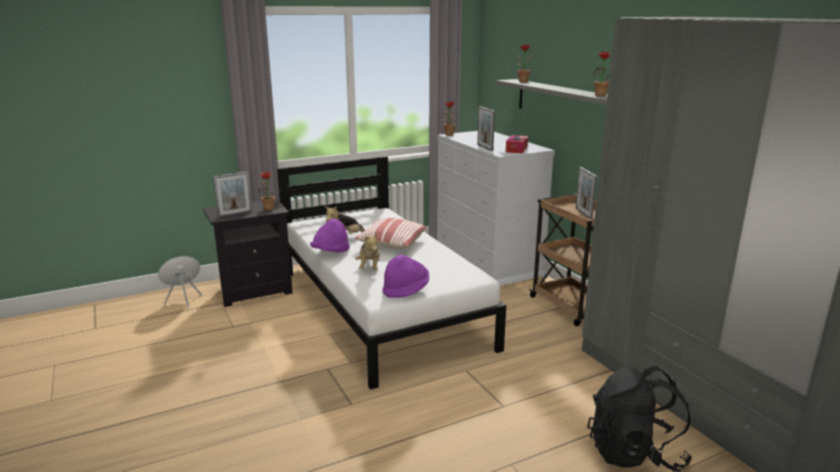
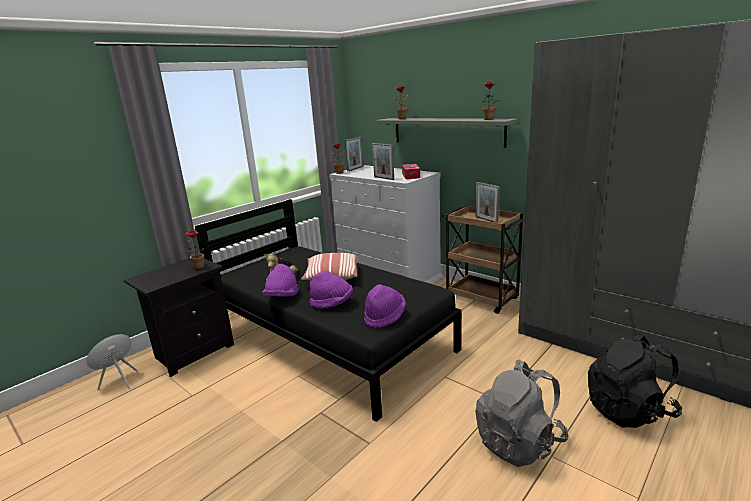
camera: 20 degrees left, 0 degrees up
picture frame [213,171,252,217] -> picture frame moved to [345,137,363,171]
white bed [277,156,506,390] -> black bed [195,199,461,422]
plush toy [355,232,380,270] -> purple hat [309,271,353,308]
none -> grey backpack [475,359,569,467]

